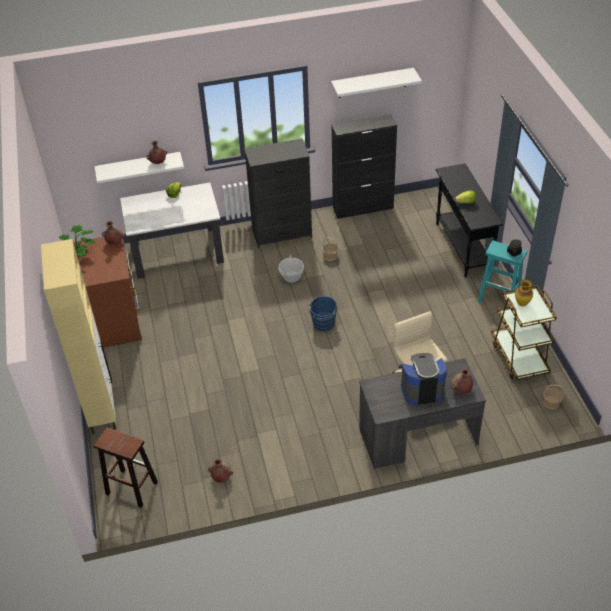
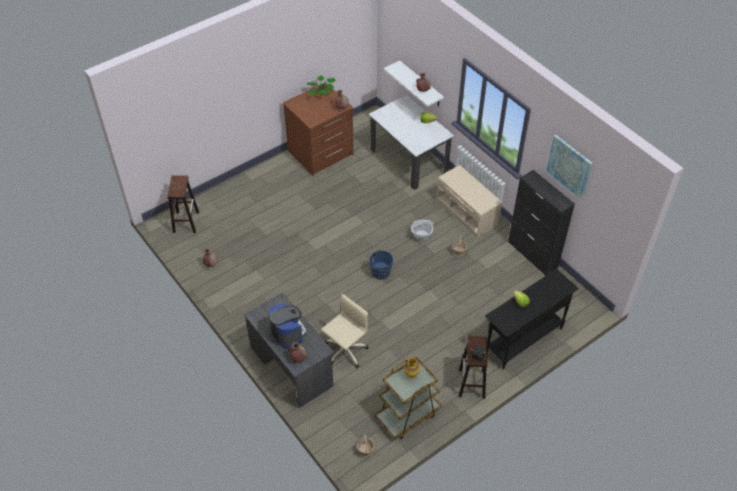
camera: 65 degrees right, 5 degrees up
beige cabinet [41,239,116,434] -> none
black dresser [244,139,312,248] -> beige bench [437,165,502,238]
white shelf [331,68,422,98] -> picture [546,135,592,199]
turquoise stool [478,240,527,309] -> brown stool [459,336,487,399]

